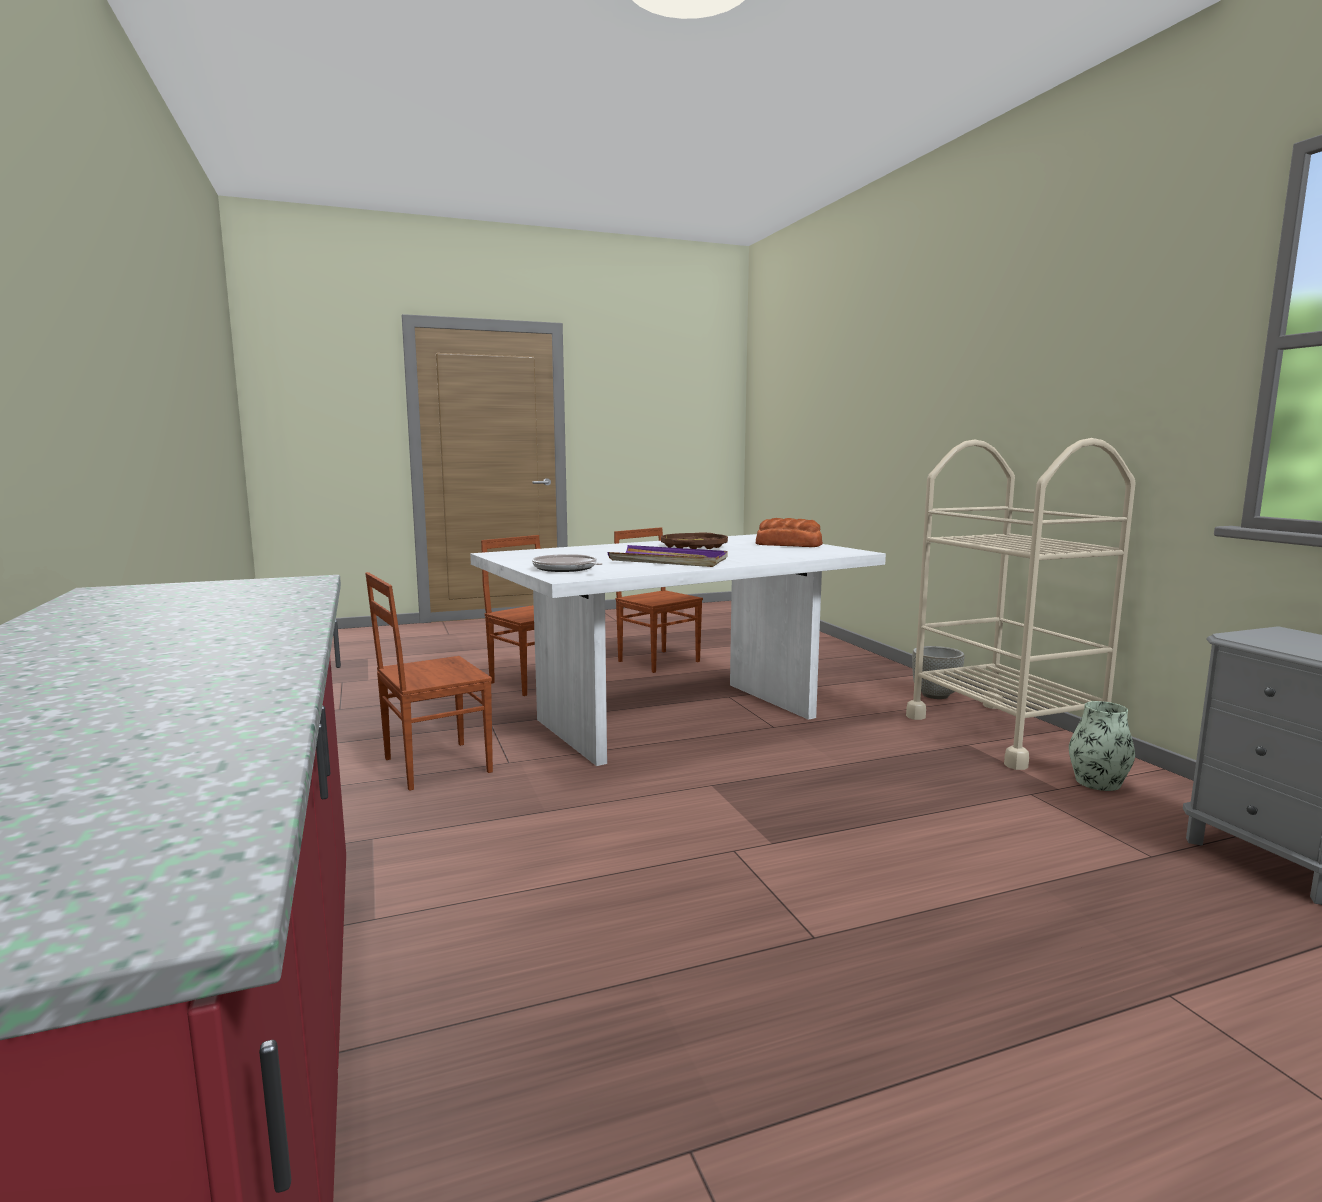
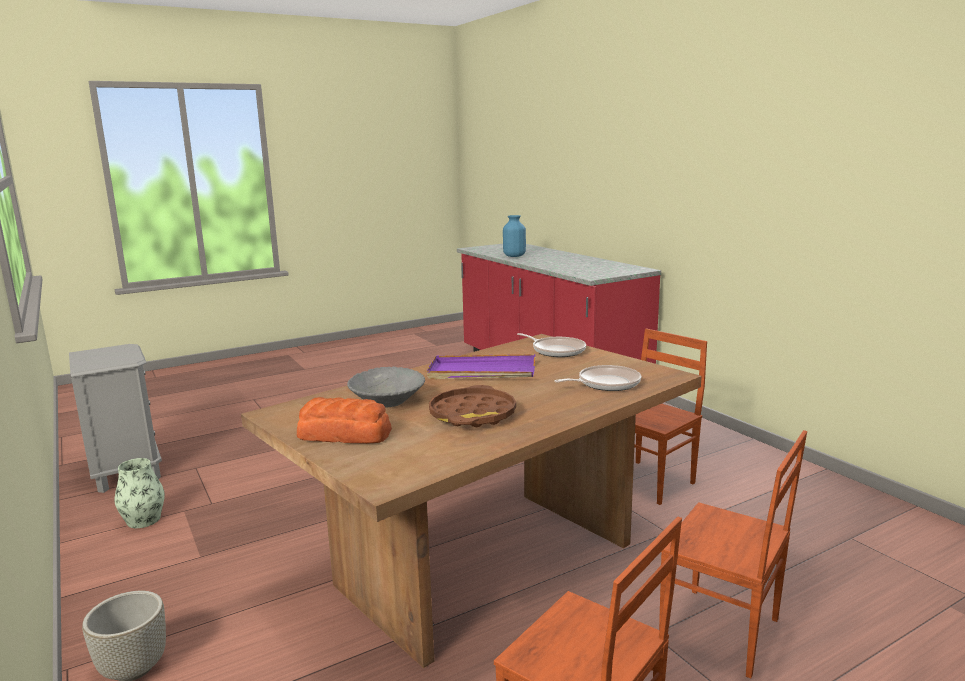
camera: 170 degrees right, 5 degrees up
white dining table [470,534,886,766] -> brown dining table [241,334,702,668]
beige cart [906,438,1136,770] -> none
none -> grey bowl [347,367,425,407]
none -> blue vase [503,215,526,257]
none -> frying pan [554,365,641,391]

